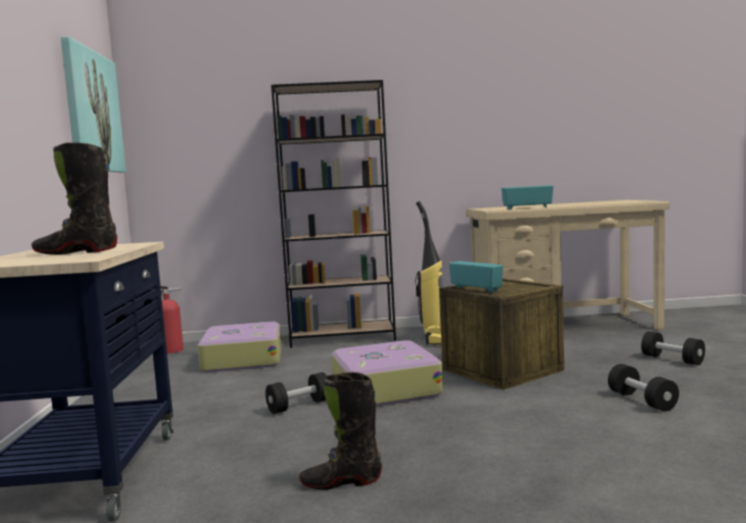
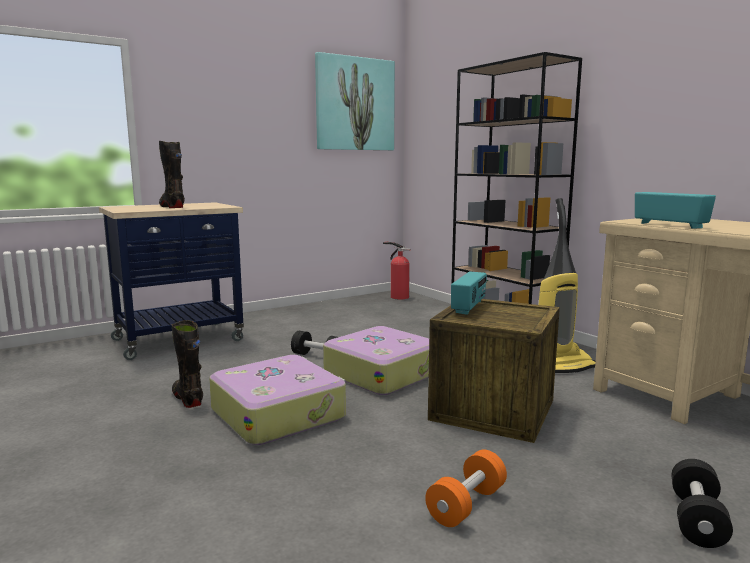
camera: 60 degrees right, 5 degrees up
suitcase [198,322,282,372] -> suitcase moved to [209,355,346,445]
black dumbbell [608,364,679,411] -> orange dumbbell [425,450,507,527]

